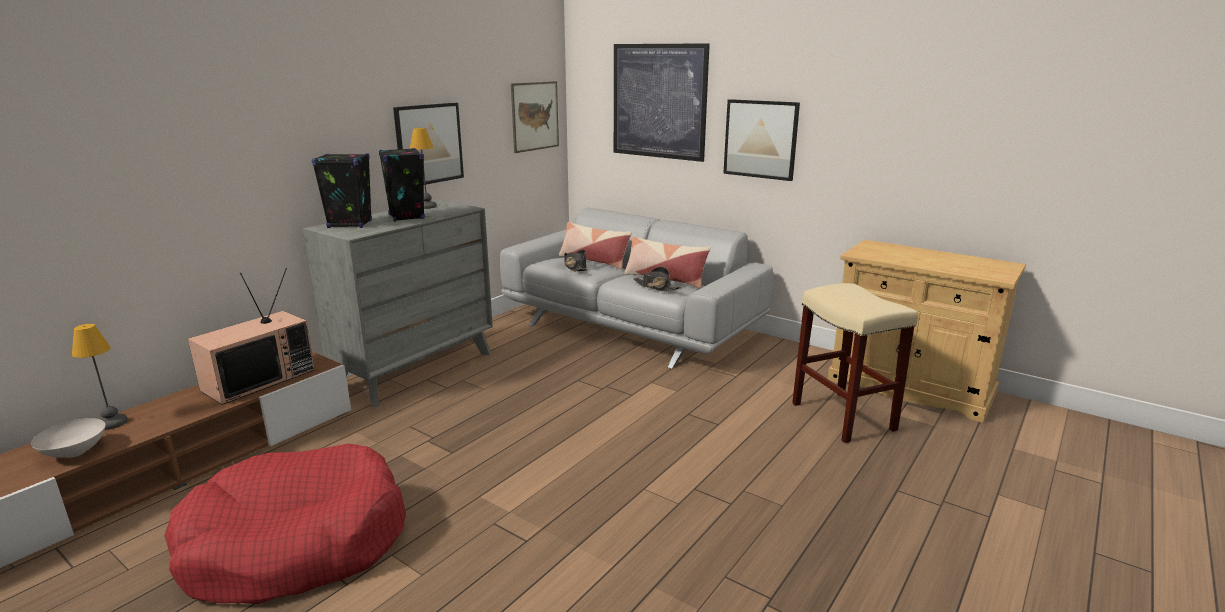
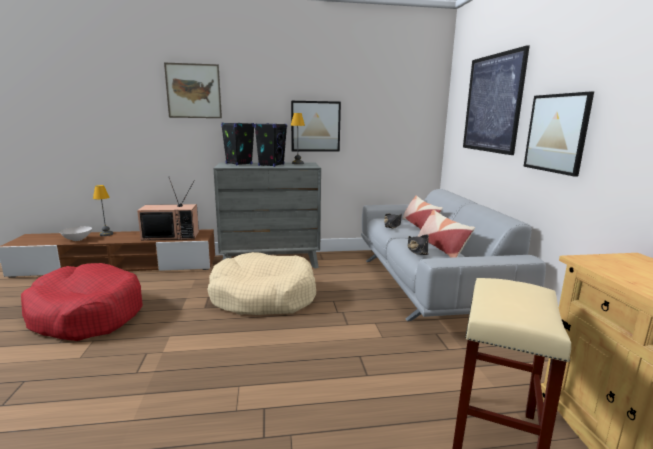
camera: 45 degrees right, 5 degrees down
picture [511,81,559,153] -> picture moved to [164,63,222,118]
none -> beige dog bed [207,252,316,315]

